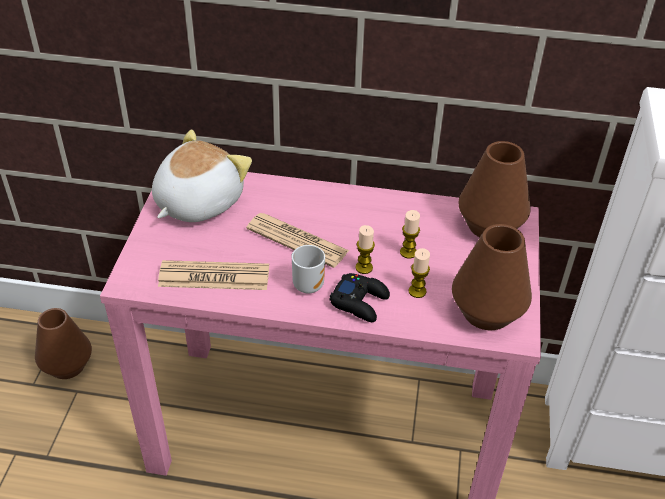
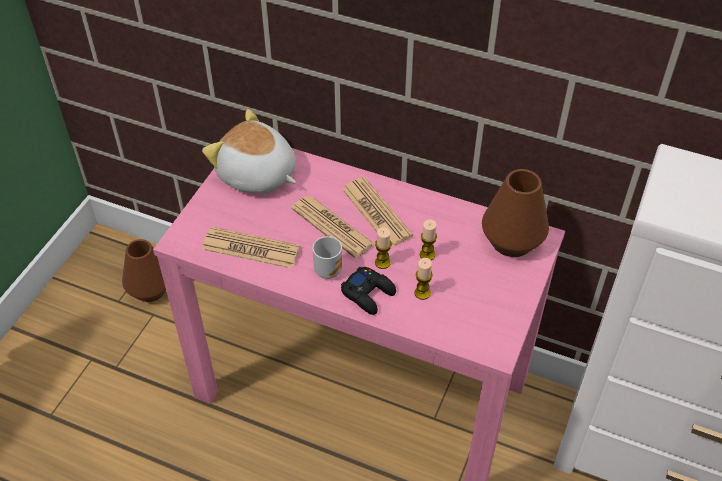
camera: 15 degrees right, 5 degrees up
plush toy [152,129,252,222] -> plush toy turned 105 degrees counterclockwise [202,109,296,194]
brown vase [452,224,532,330] -> none
none -> newspaper [342,177,413,247]

